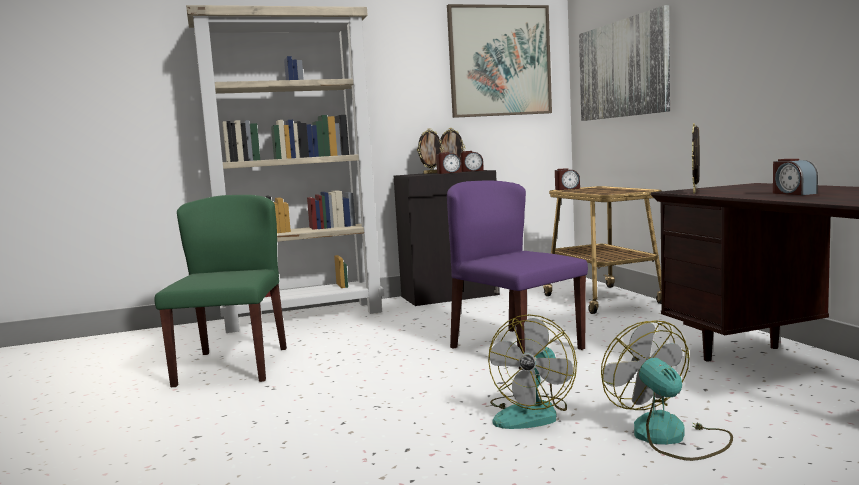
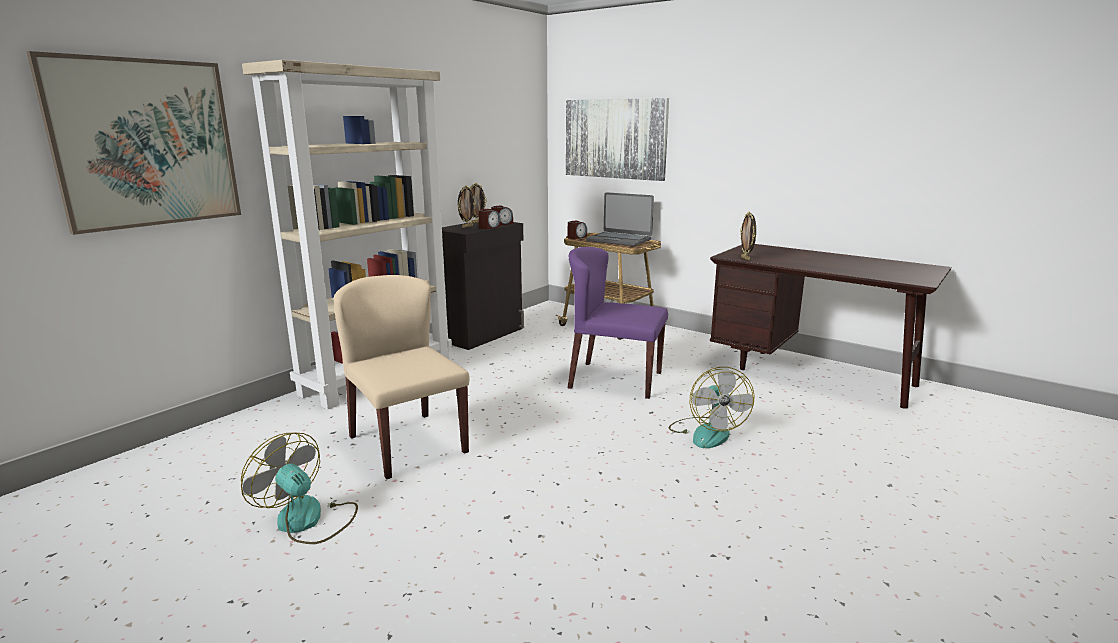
camera: 35 degrees left, 10 degrees up
green chair [154,195,287,387] -> beige chair [334,275,470,479]
picture [447,4,552,118] -> picture moved to [27,51,241,235]
fan [601,320,733,461] -> fan moved to [241,432,358,544]
alarm clock [773,159,818,195] -> none
none -> laptop [586,192,654,246]

